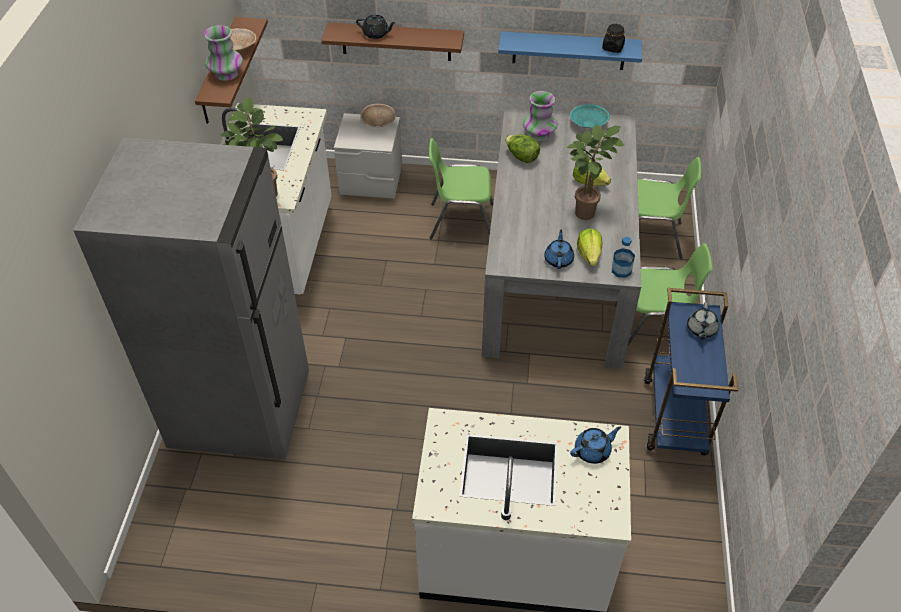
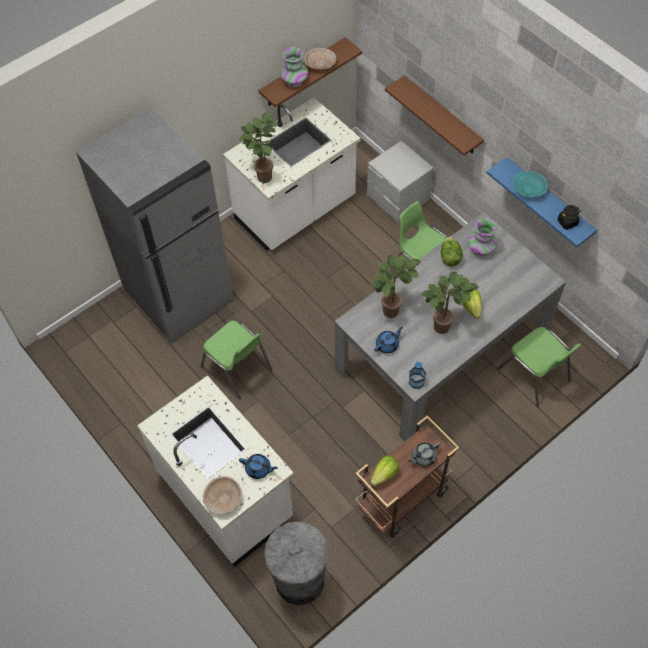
camera: 45 degrees right, 10 degrees up
black teapot [356,15,396,39] -> none
beige bowl [360,104,396,127] -> beige bowl moved to [203,476,242,514]
turquoise bowl [570,104,610,128] -> turquoise bowl moved to [513,171,547,197]
lettuce [577,228,602,266] -> lettuce moved to [370,456,399,487]
green chair [615,243,712,345] -> green chair moved to [201,321,273,400]
blue cart [643,288,738,455] -> brown cart [355,415,460,537]
none -> grey trash can [264,521,328,605]
none -> potted plant [371,254,421,318]

